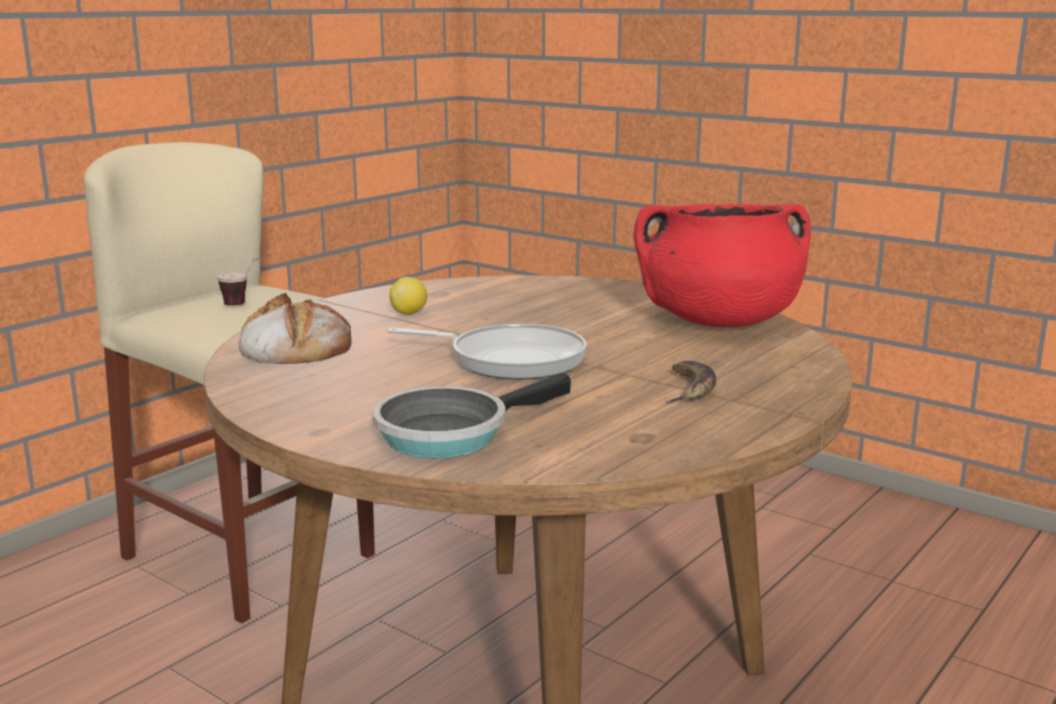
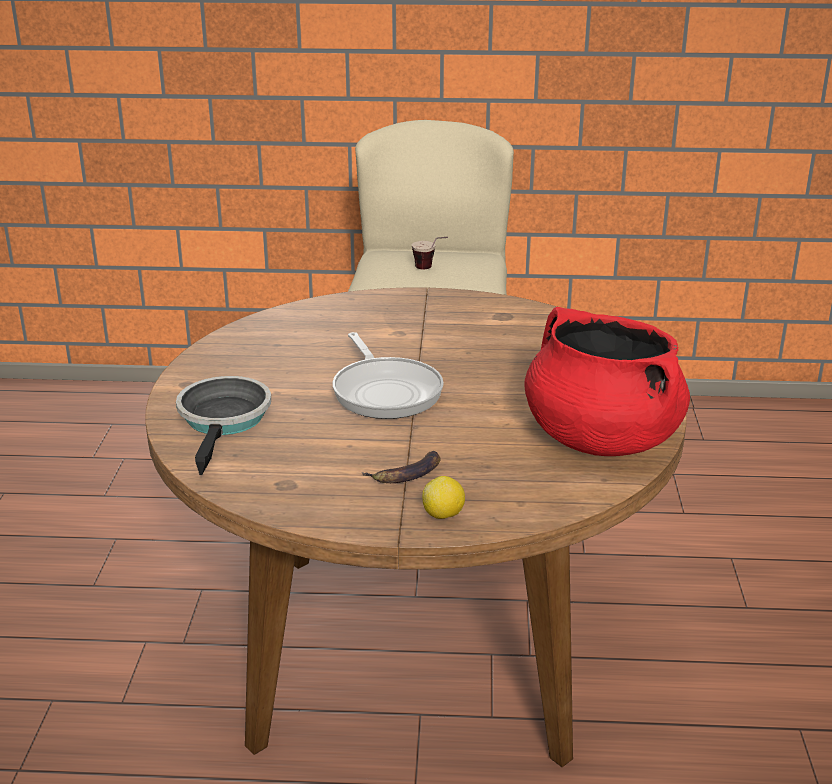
camera: 55 degrees right, 10 degrees up
bread [239,293,351,364] -> none
frying pan [372,373,571,458] -> frying pan turned 75 degrees clockwise [176,376,271,475]
lemon [389,277,427,315] -> lemon moved to [422,476,465,519]

